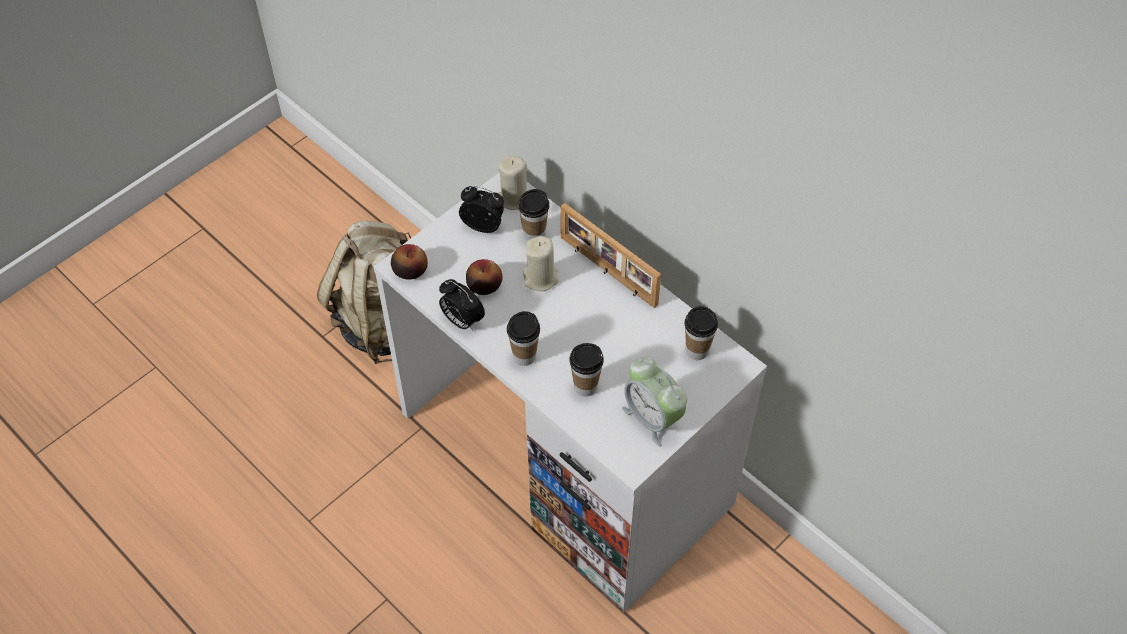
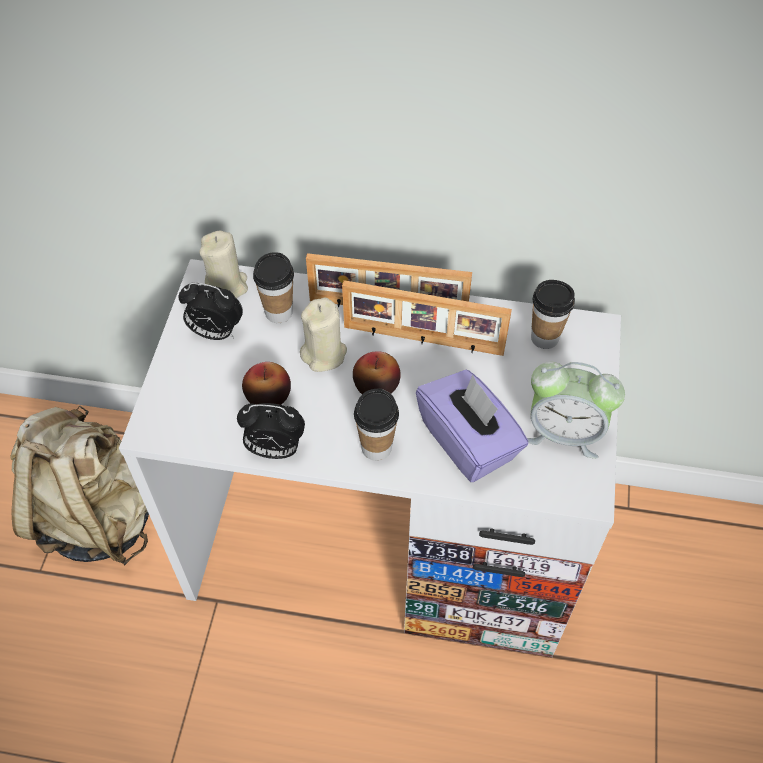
camera: 35 degrees left, 0 degrees up
apple [391,244,428,280] -> apple moved to [353,351,401,394]
alarm clock [459,186,504,233] -> alarm clock turned 150 degrees counterclockwise [178,283,243,340]
cup [569,343,604,397] -> purple tissue box [416,370,529,482]
none -> picture frame [342,280,512,356]

